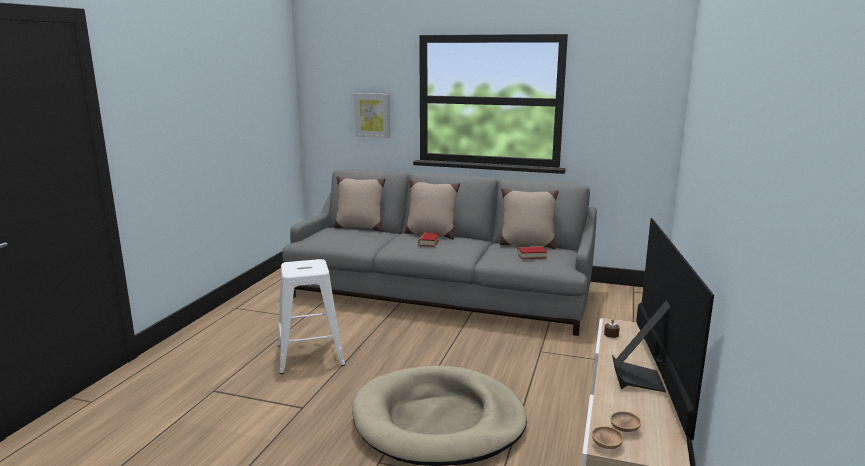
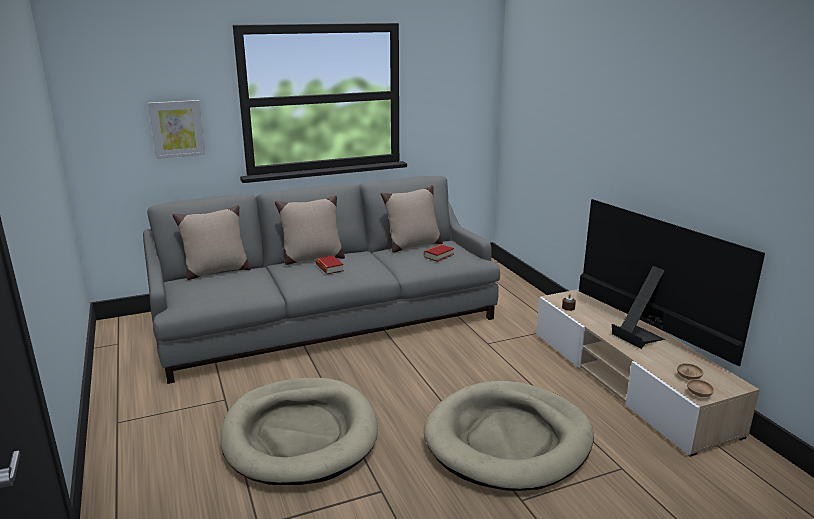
camera: 40 degrees left, 5 degrees up
white stool [277,259,345,374] -> beige dog bed [221,378,378,485]

